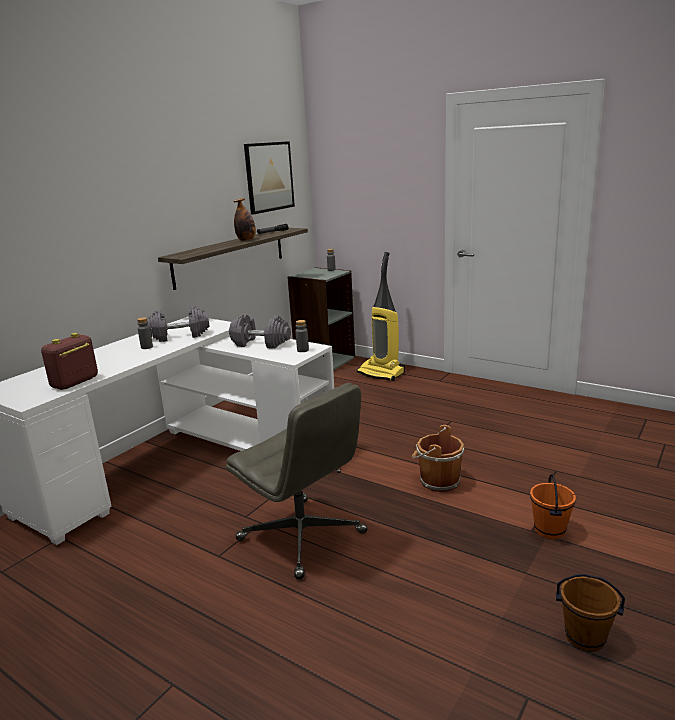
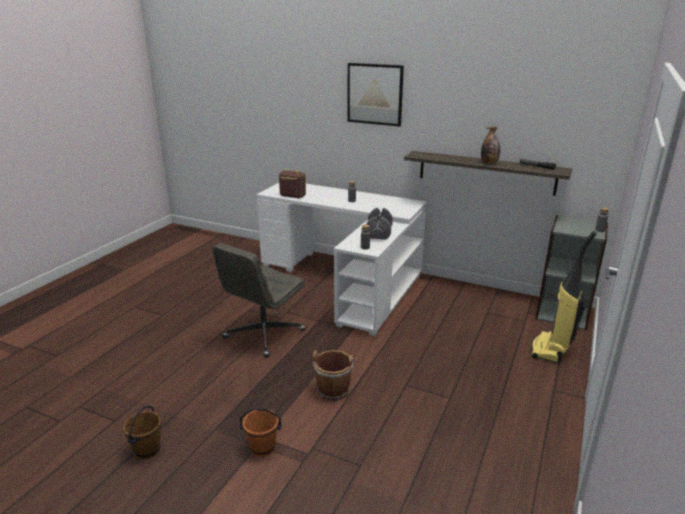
camera: 80 degrees right, 5 degrees up
grey dumbbell [147,306,210,342] -> none
picture [244,141,295,215] -> picture moved to [347,63,404,127]

